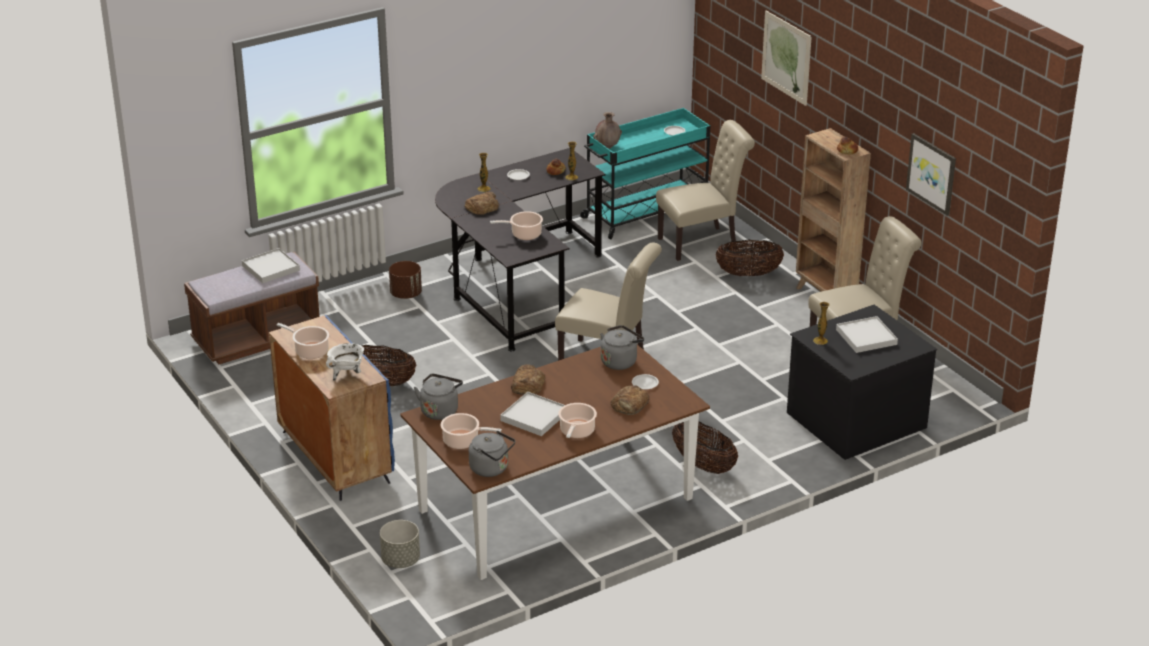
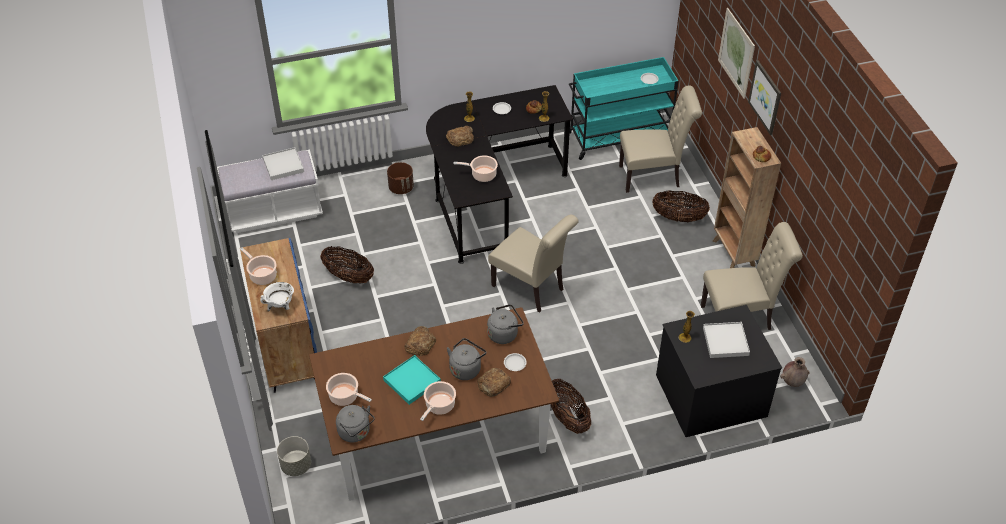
camera: 15 degrees right, 15 degrees up
brown bench [184,252,320,364] -> white bench [217,149,323,233]
grey kettle [414,374,463,420] -> grey kettle moved to [447,338,486,380]
white tray [500,392,565,436] -> turquoise tray [383,355,441,405]
brown vase [593,112,622,149] -> brown vase moved to [780,357,810,387]
picture [906,133,956,216] -> picture moved to [748,60,781,135]

